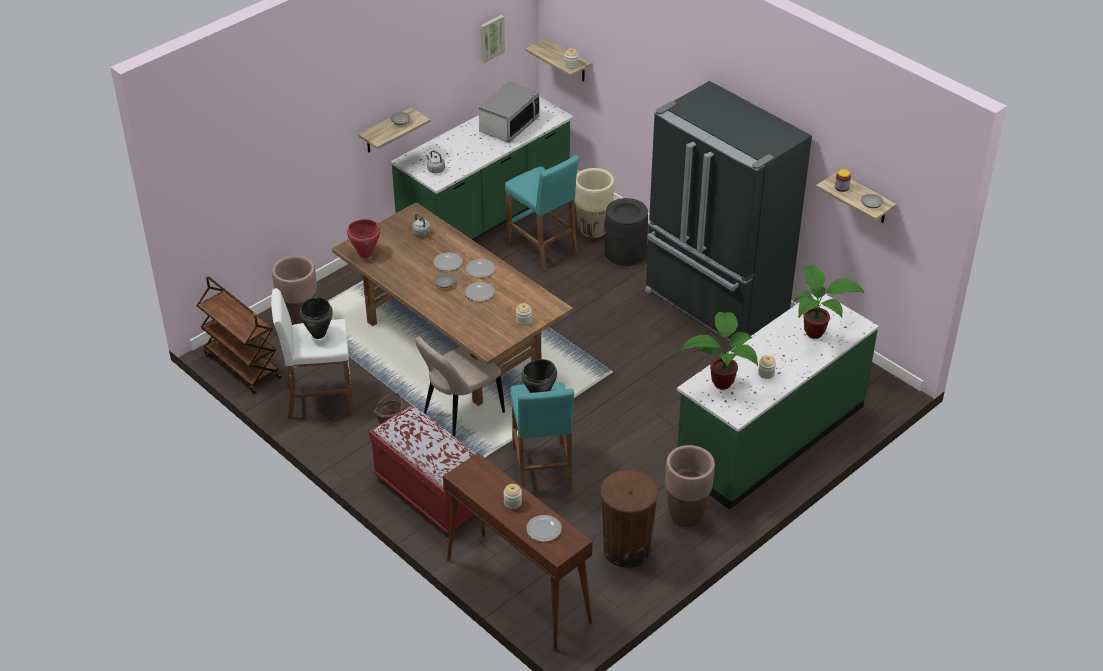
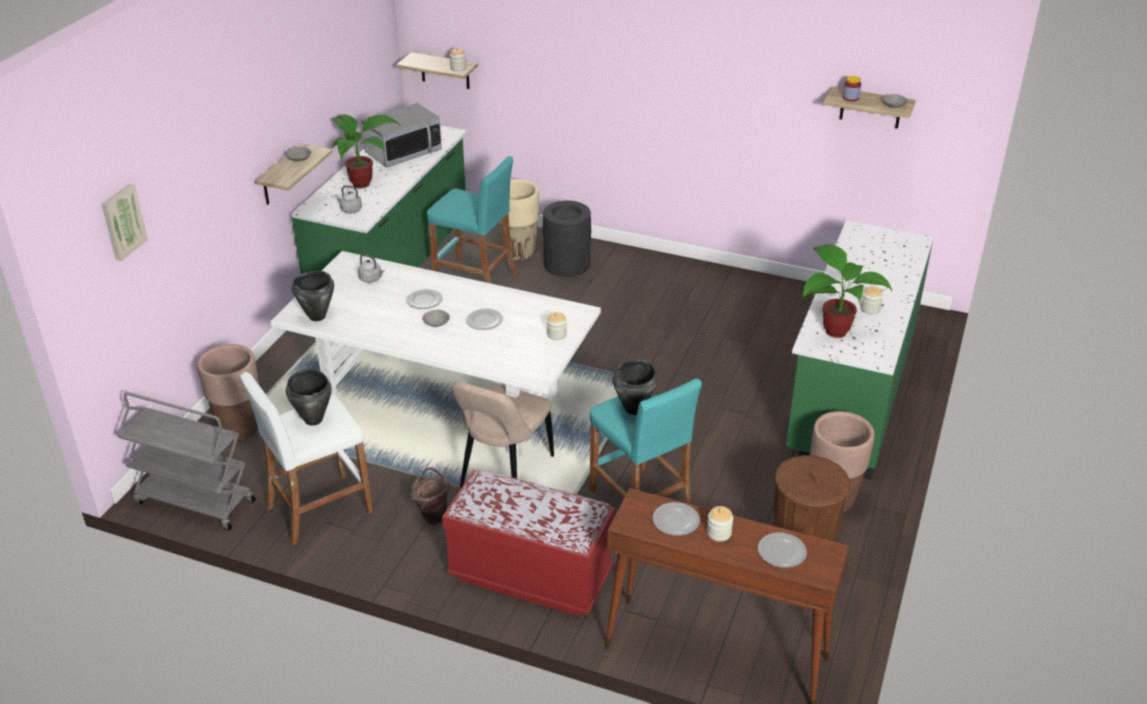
camera: 25 degrees left, 5 degrees down
brown cart [197,276,282,394] -> grey cart [117,392,256,530]
brown dining table [332,202,573,406] -> white dining table [270,251,601,459]
red cooking pot [347,219,380,258] -> black cooking pot [292,271,334,321]
plate [466,259,495,278] -> plate moved to [653,502,700,536]
microwave [479,81,539,143] -> microwave turned 45 degrees clockwise [362,103,442,168]
picture [480,15,505,63] -> picture moved to [102,184,148,261]
black fridge [645,81,812,348] -> none
potted plant [794,266,865,339] -> potted plant moved to [332,114,400,188]

